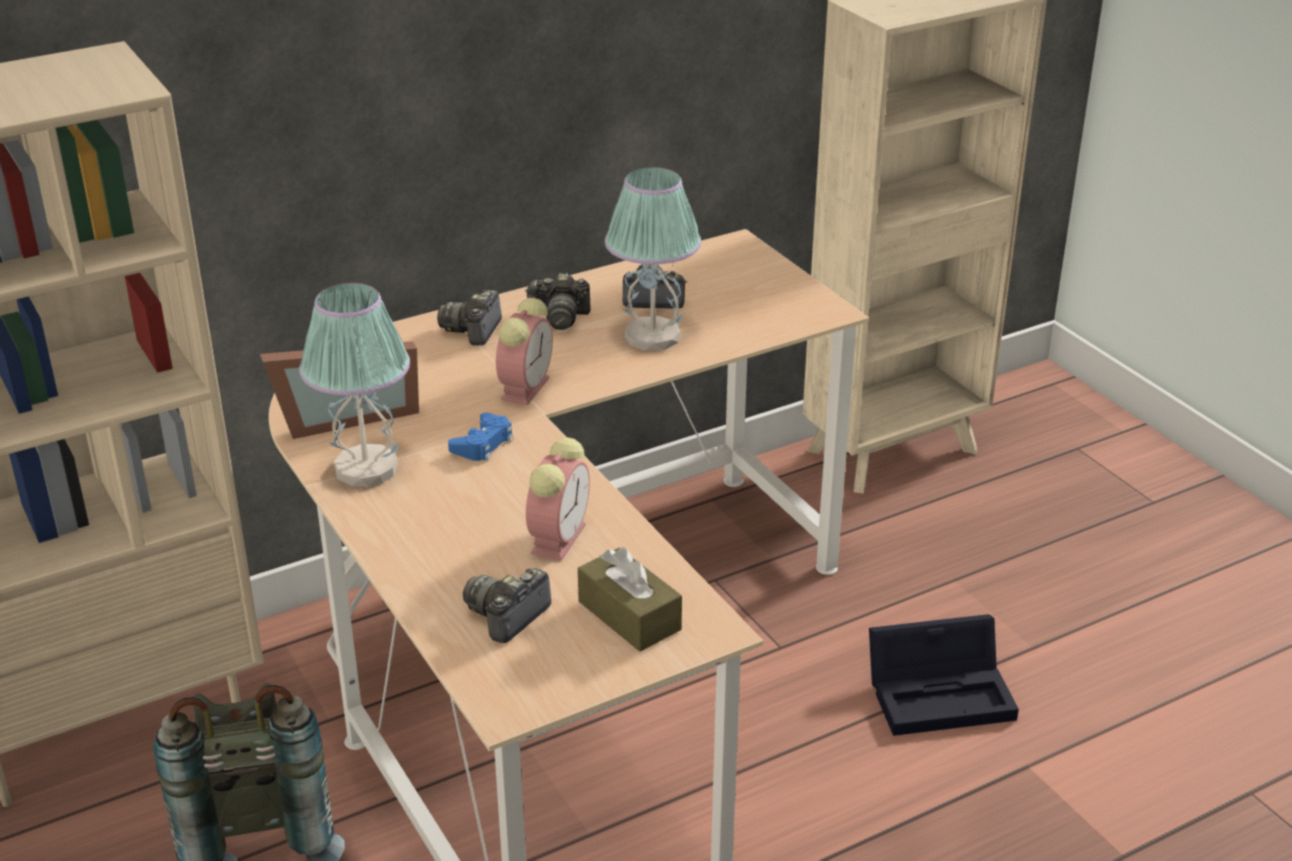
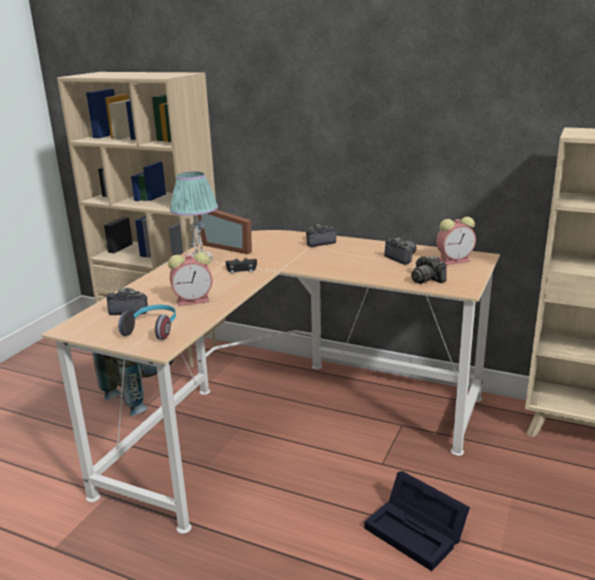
camera: 55 degrees right, 10 degrees down
blue game controller [448,413,513,462] -> black game controller [225,258,257,274]
alarm clock [496,298,553,405] -> alarm clock moved to [436,217,476,265]
camera [525,273,591,330] -> camera moved to [411,255,447,284]
brown tissue box [578,547,682,652] -> headphones [118,305,176,340]
table lamp [605,167,701,351] -> none

